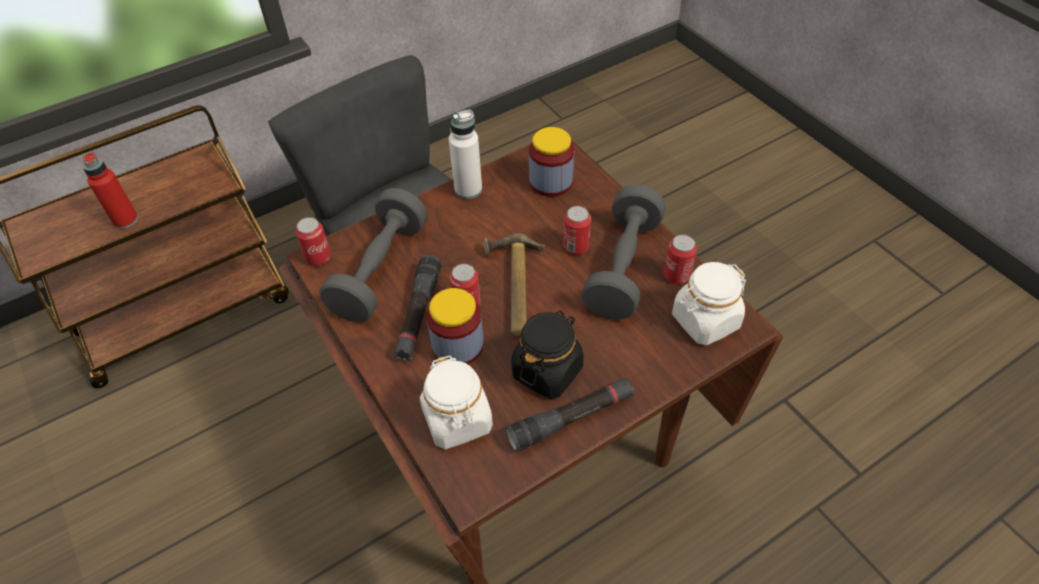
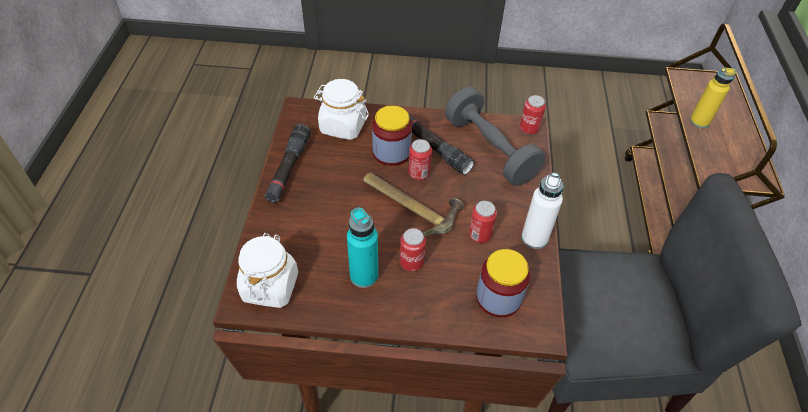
camera: 125 degrees right, 0 degrees up
red bottle [82,152,138,229] -> yellow bottle [690,68,736,128]
black jar [511,310,584,399] -> none
grey dumbbell [581,185,666,320] -> turquoise bottle [347,207,378,288]
can [664,234,697,284] -> can moved to [469,201,497,243]

